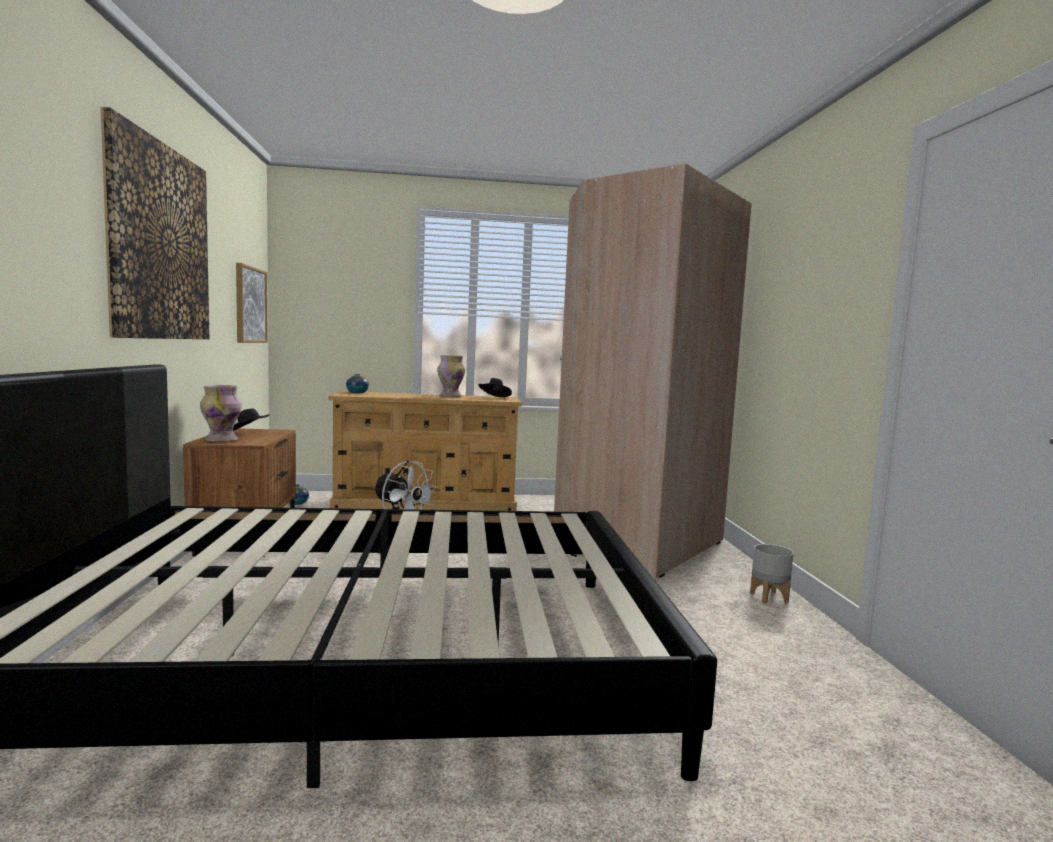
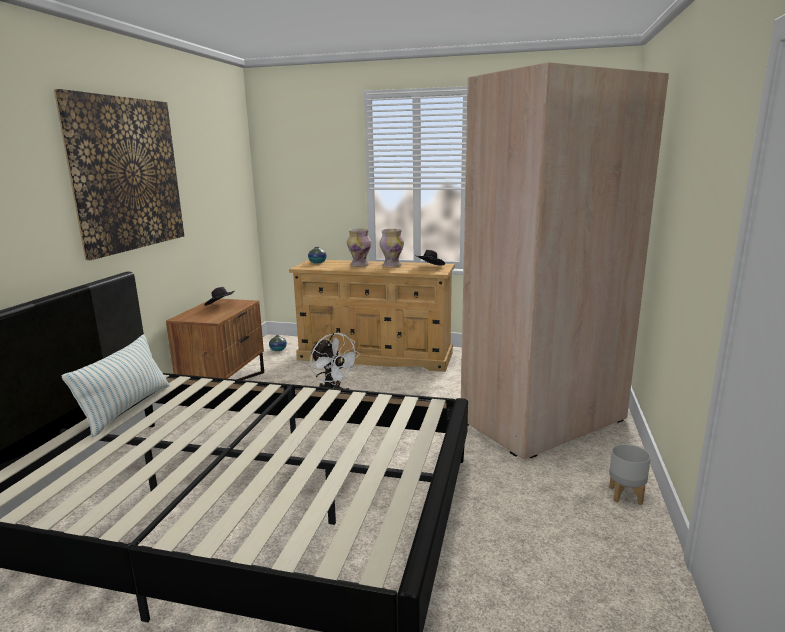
camera: 20 degrees right, 10 degrees up
vase [200,385,242,442] -> vase moved to [347,229,371,267]
picture [236,263,268,343] -> none
none -> pillow [62,334,170,438]

